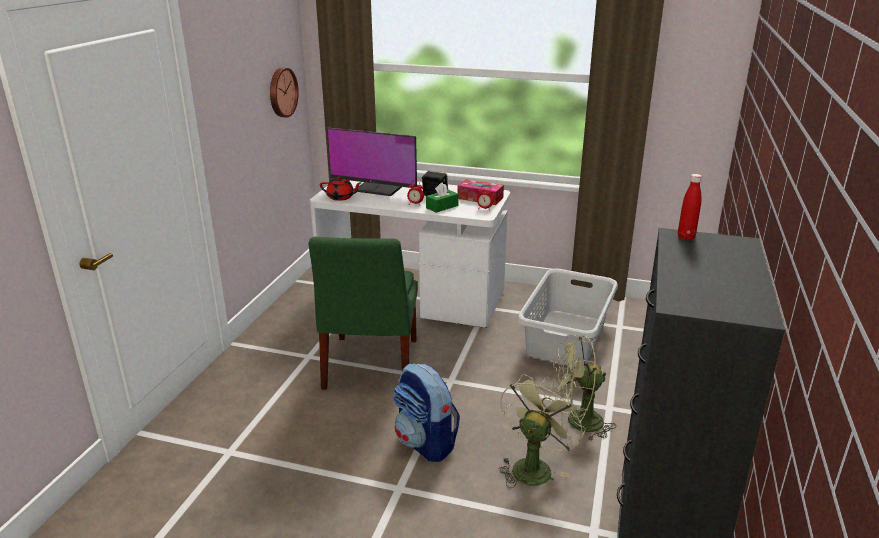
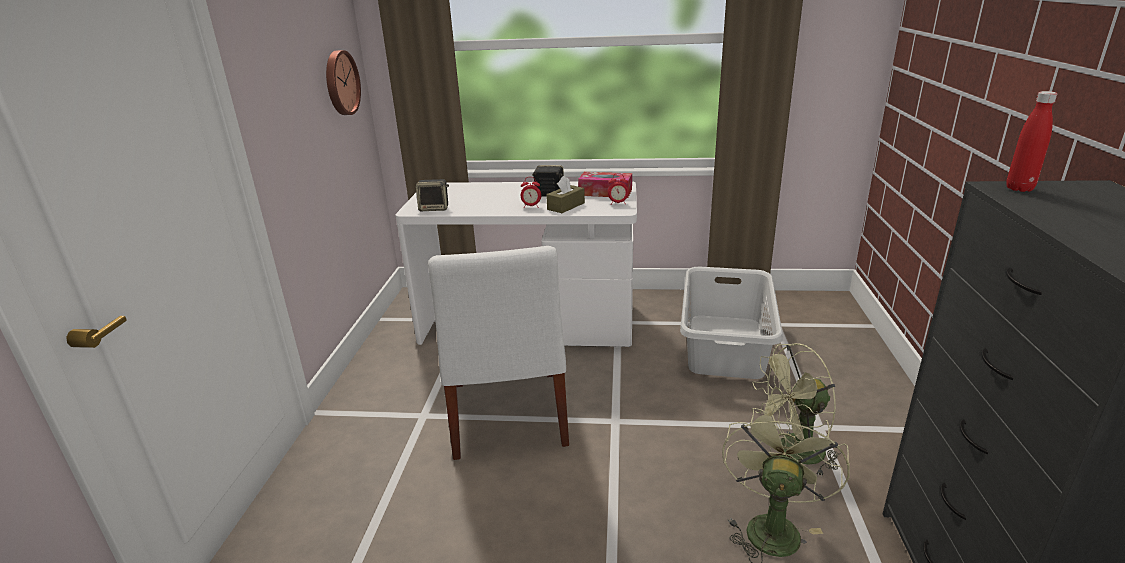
camera: 10 degrees left, 0 degrees up
green chair [309,237,418,390] -> white chair [428,246,569,460]
red teapot [320,177,361,201] -> speaker [416,179,449,211]
monitor [327,128,417,196] -> none
backpack [394,363,460,462] -> none
green tissue box [426,183,459,213] -> brown tissue box [546,175,585,213]

